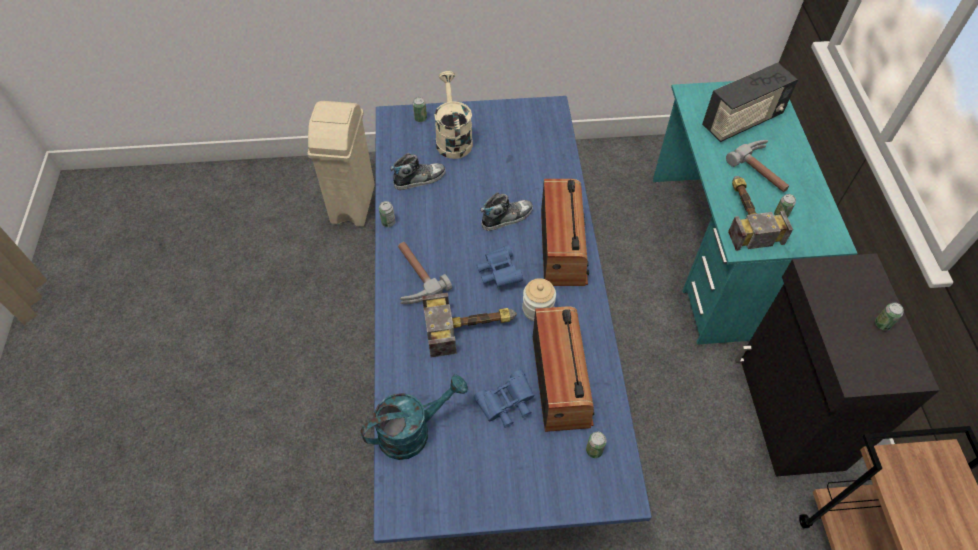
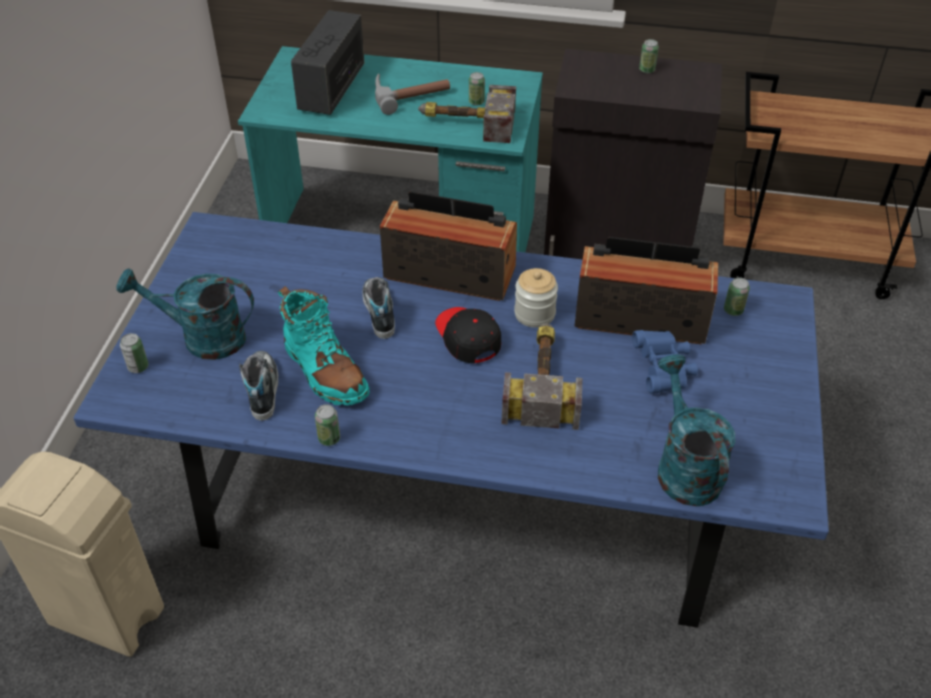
camera: 75 degrees left, 10 degrees down
hammer [398,242,452,304] -> none
beige watering can [434,71,473,159] -> turquoise watering can [116,268,254,360]
blue binoculars [477,245,523,287] -> black cap [435,307,501,363]
radio [702,63,798,142] -> radio turned 150 degrees counterclockwise [291,10,364,115]
none -> turquoise boot [278,286,369,405]

